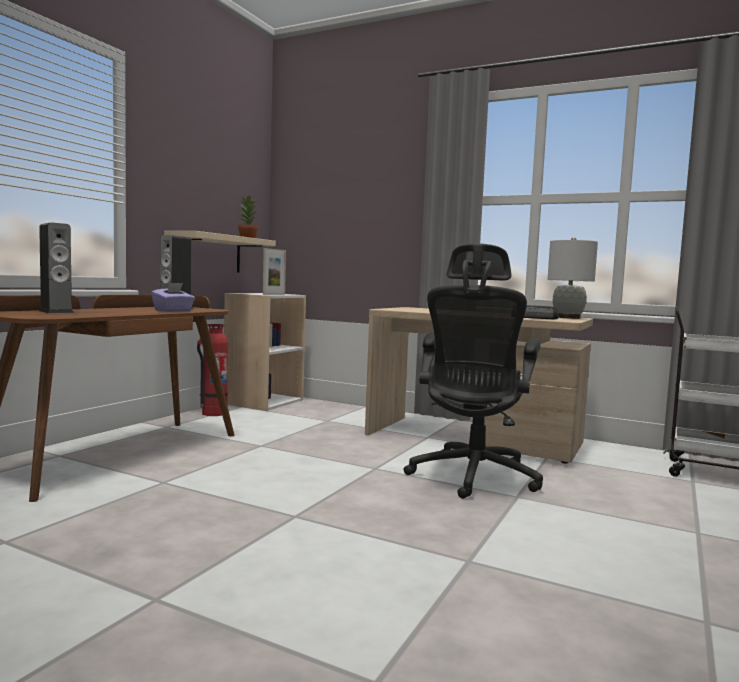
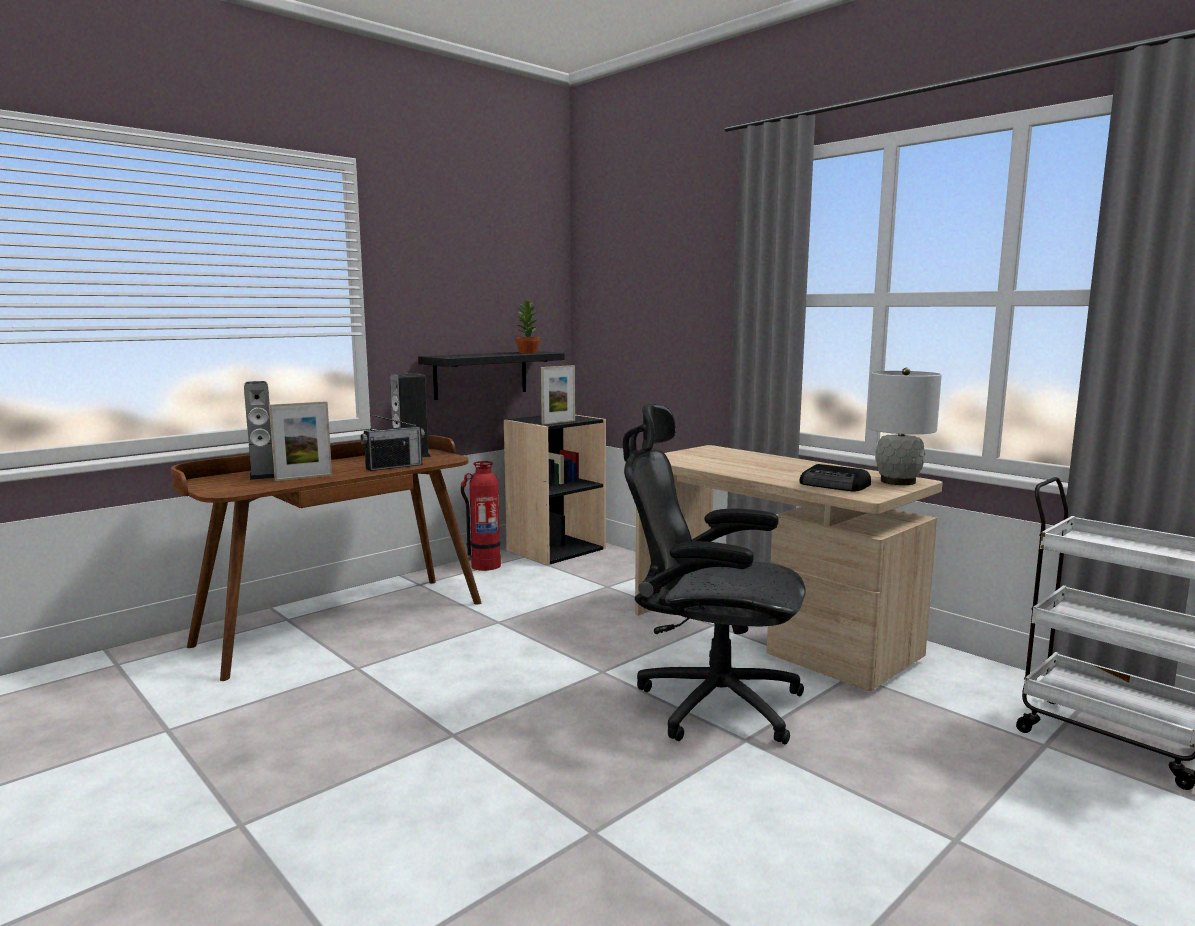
camera: 20 degrees right, 5 degrees up
purple tissue box [151,283,195,312] -> radio [360,414,425,471]
beige shelf [164,231,276,273] -> black shelf [418,351,565,400]
white bookcase [224,293,306,411] -> black bookcase [504,415,606,565]
office chair [403,243,543,499] -> office chair turned 75 degrees clockwise [623,403,806,745]
none -> picture frame [269,401,332,481]

